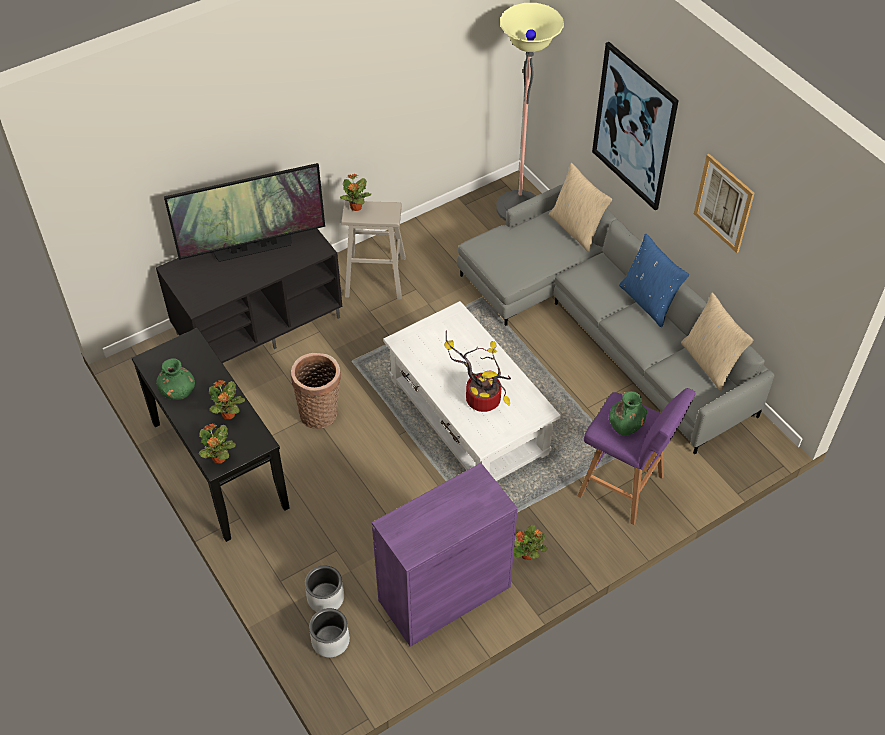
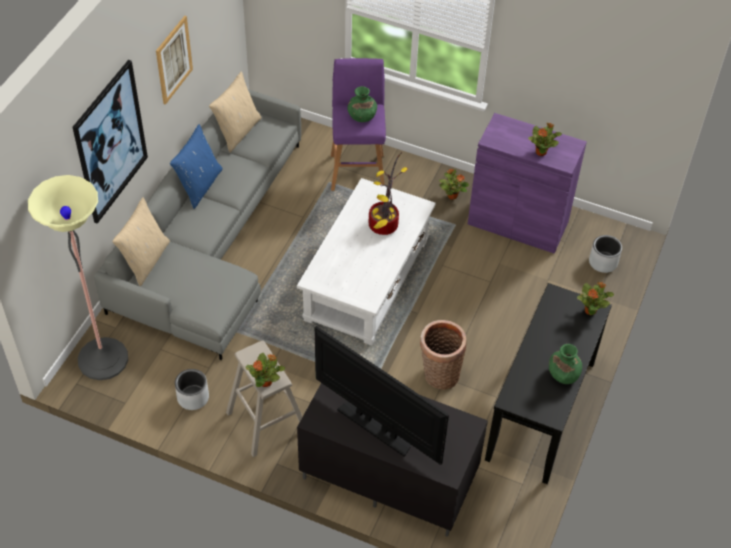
camera: 125 degrees left, 0 degrees up
potted plant [209,380,245,419] -> potted plant moved to [528,123,562,156]
grey planter [305,565,344,612] -> grey planter moved to [175,369,209,410]

